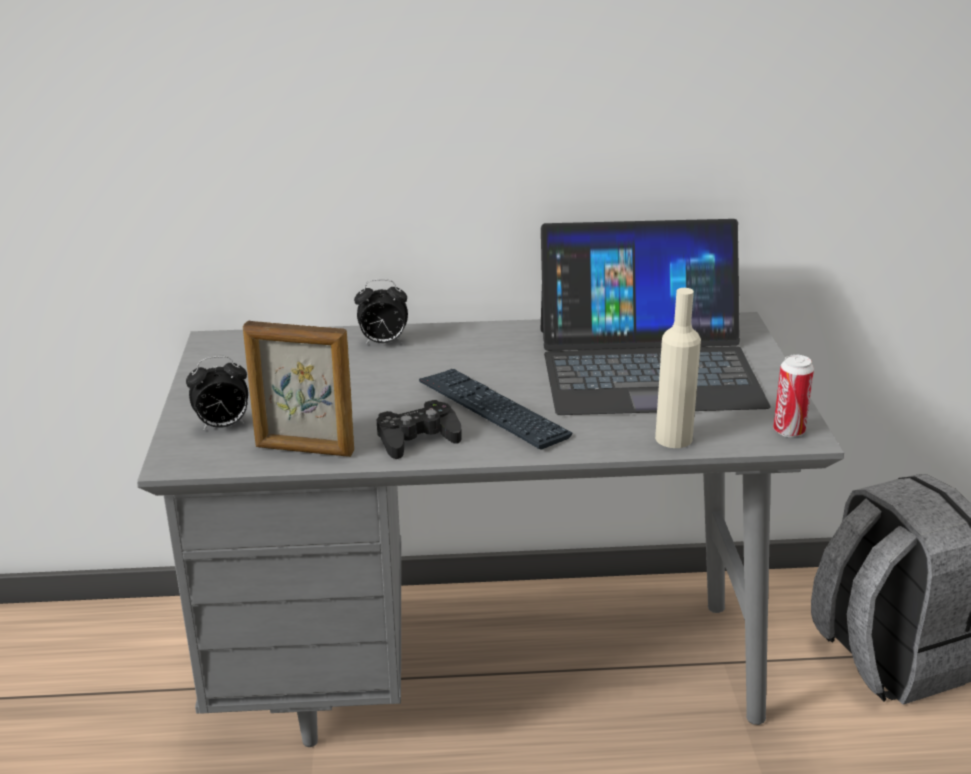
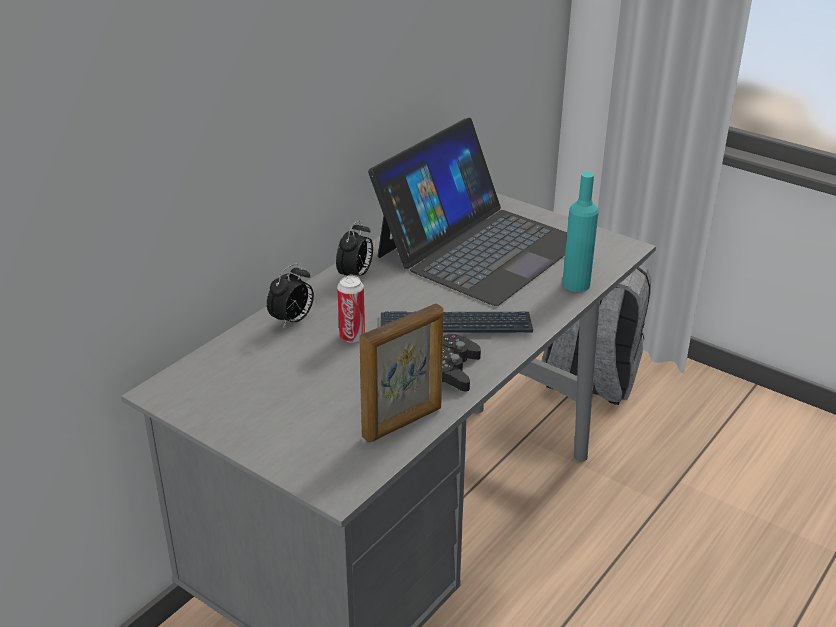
camera: 50 degrees left, 5 degrees up
alarm clock [186,356,248,431] -> alarm clock moved to [336,220,373,276]
beige bottle [655,288,701,448] -> turquoise bottle [562,172,599,292]
can [773,354,814,437] -> can moved to [337,276,365,343]

